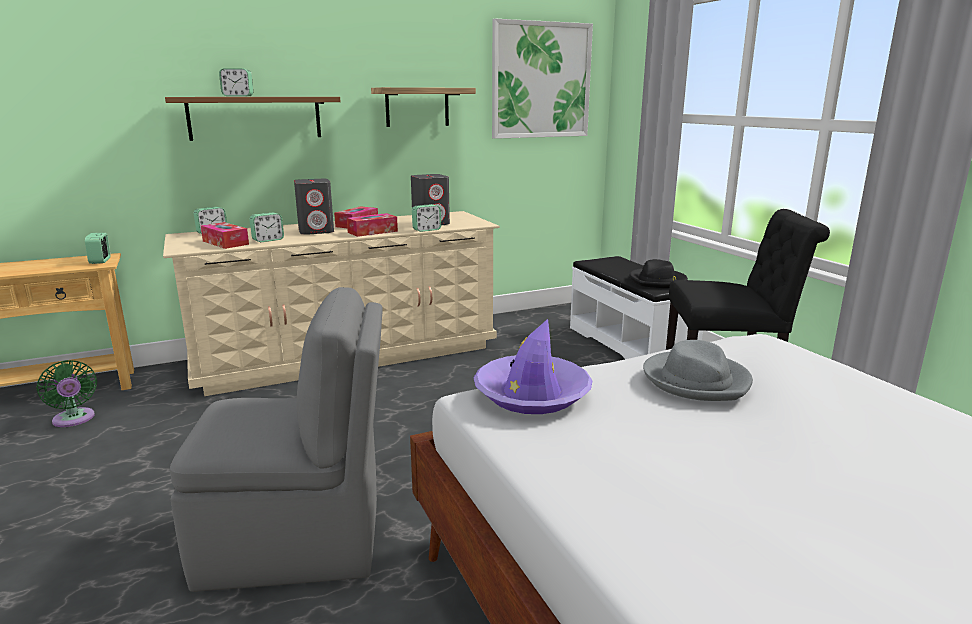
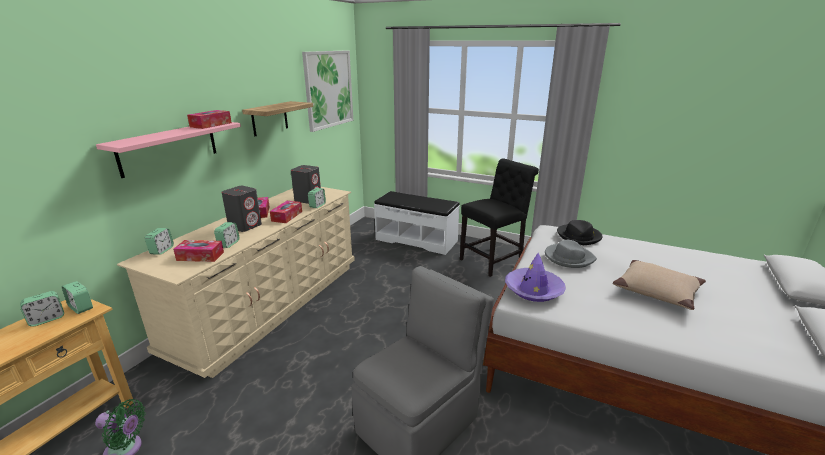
camera: 40 degrees left, 5 degrees up
brown shelf [165,97,341,141] -> pink shelf [96,122,241,178]
alarm clock [219,68,253,96] -> alarm clock moved to [20,291,64,327]
black hat [630,259,688,288] -> black hat moved to [557,220,603,245]
none -> tissue box [187,110,232,129]
none -> beige pillow [613,260,706,310]

